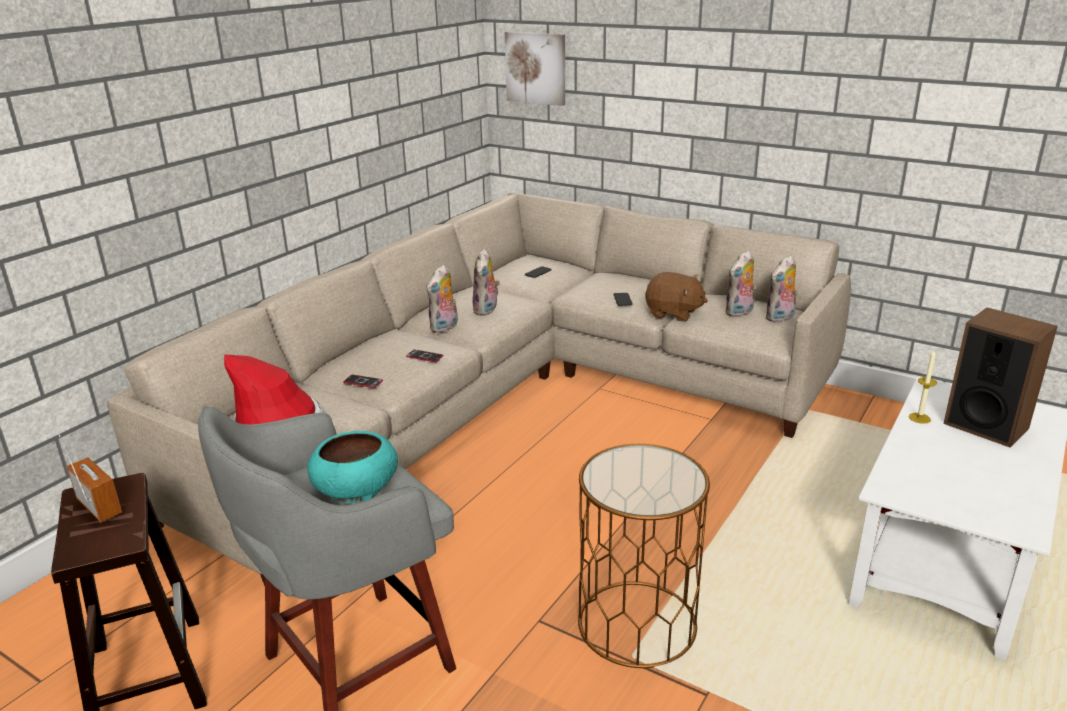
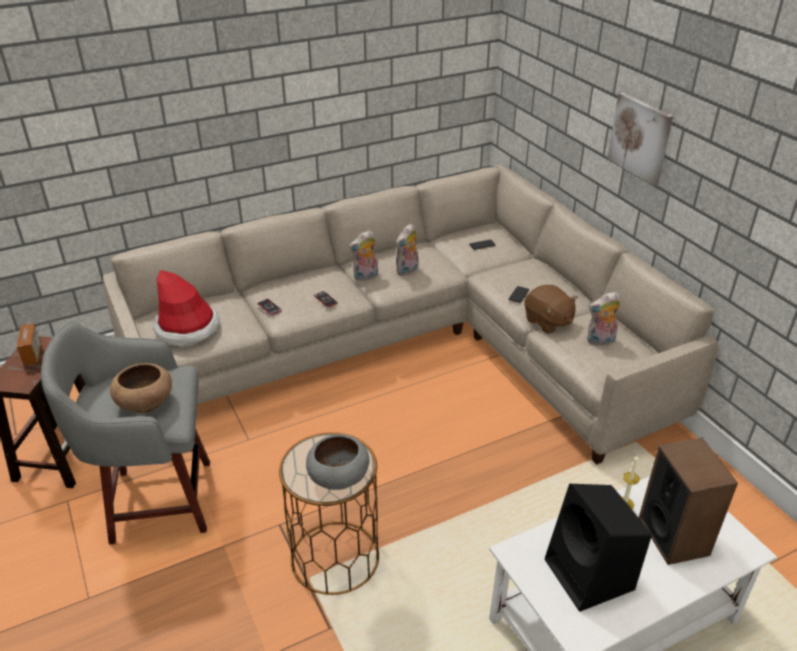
camera: 30 degrees right, 10 degrees up
turquoise bowl [307,431,398,504] -> brown bowl [110,363,172,413]
picture [505,32,565,106] -> picture moved to [607,93,673,186]
plush toy [766,255,798,323] -> none
none -> grey bowl [306,434,370,490]
none -> black speaker [545,484,652,612]

